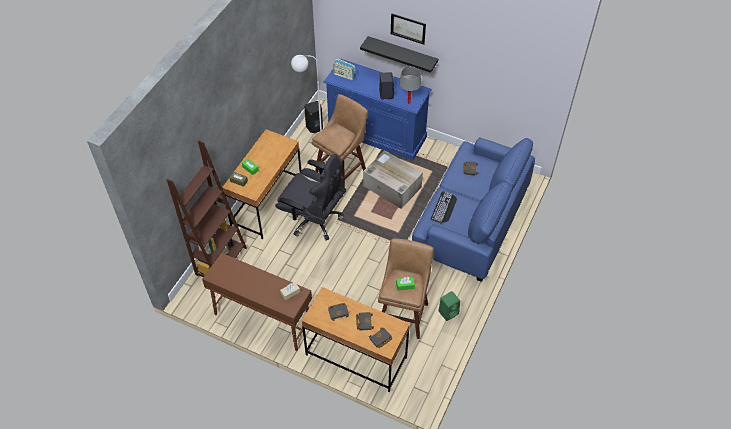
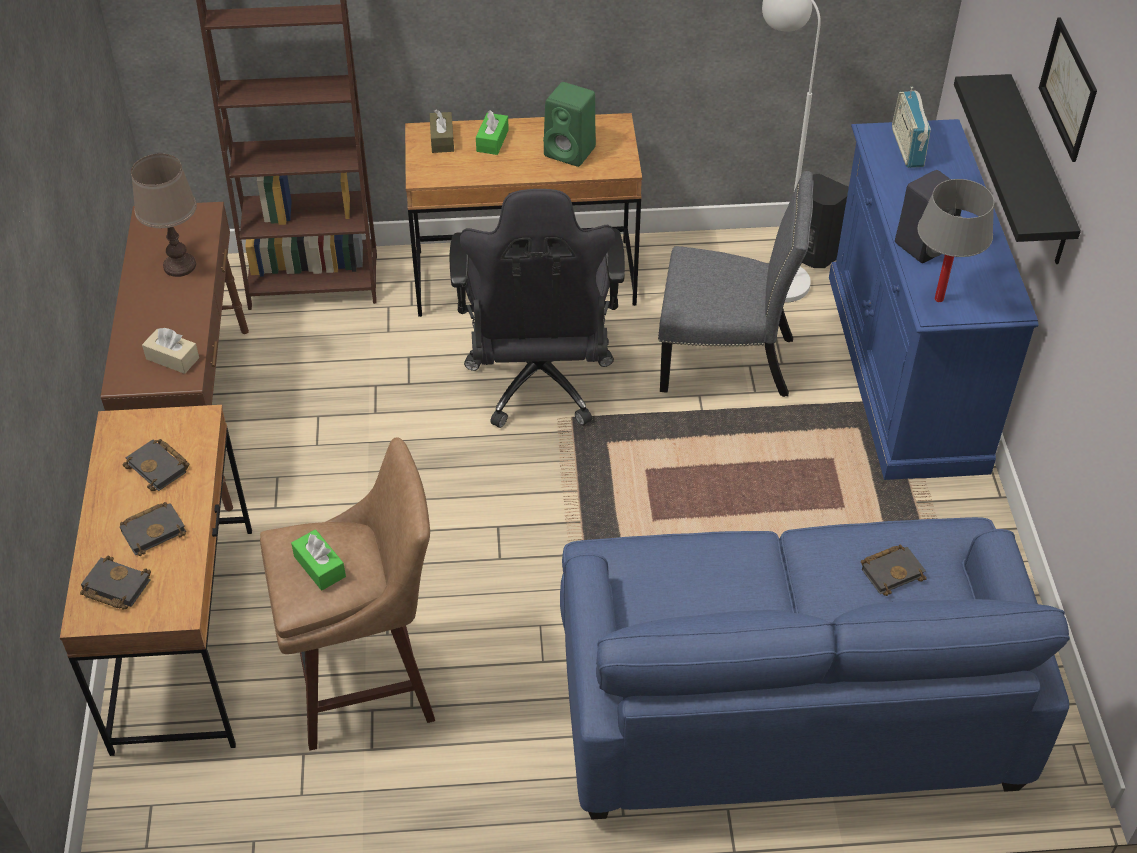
camera: 60 degrees right, 5 degrees down
brown stool [312,94,368,187] -> grey chair [658,171,814,397]
cardboard box [363,150,423,209] -> none
keyboard [431,191,457,223] -> none
green speaker [438,291,460,321] -> green speaker moved to [543,82,596,167]
none -> brown table lamp [131,154,197,277]

